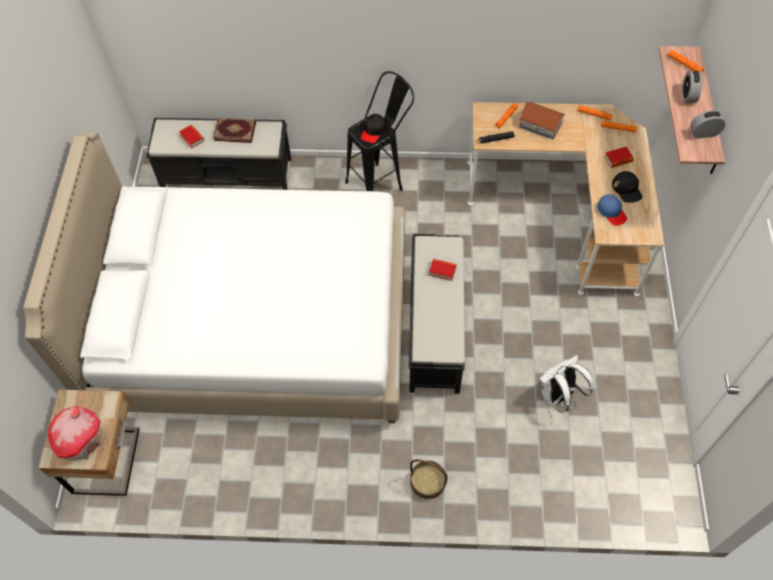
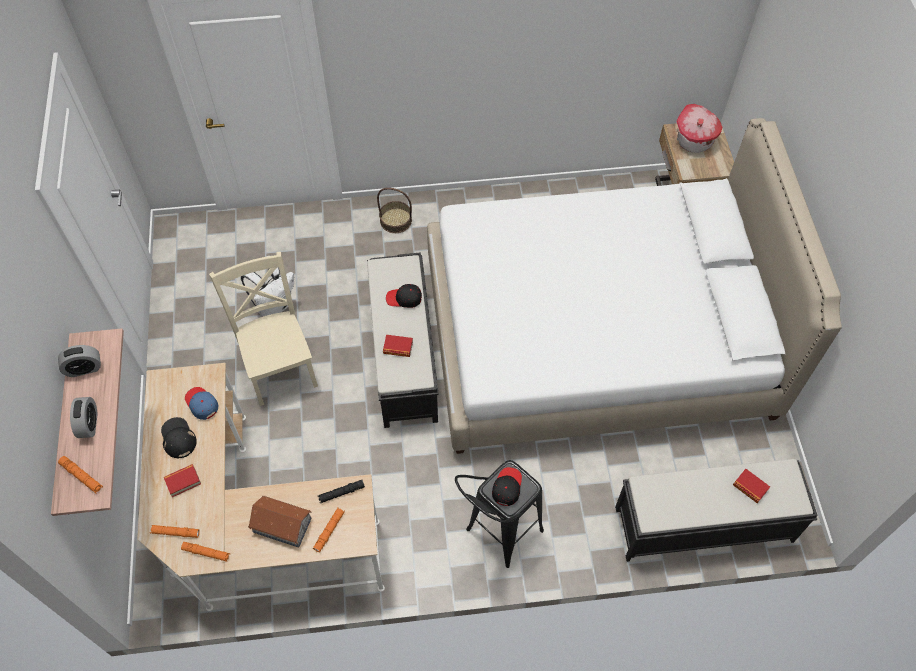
camera: 170 degrees right, 0 degrees up
book [213,118,256,143] -> none
none -> beige chair [209,252,318,406]
none -> black cap [386,284,422,308]

